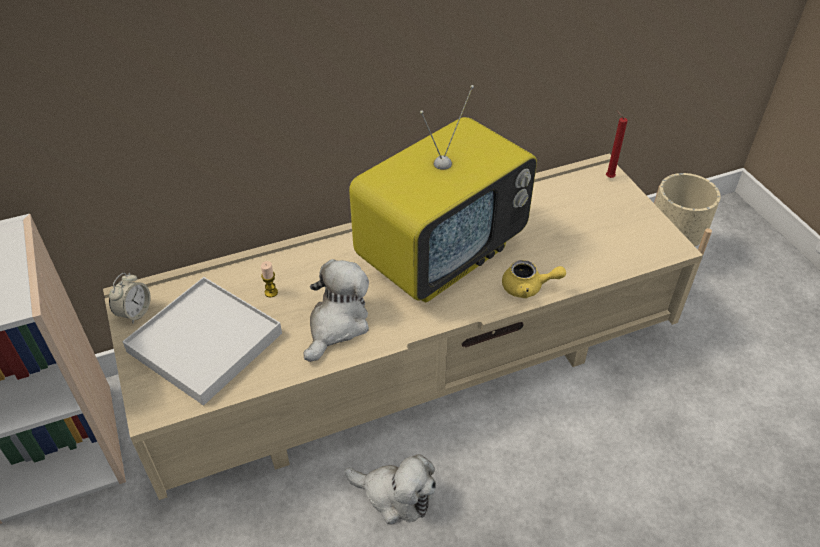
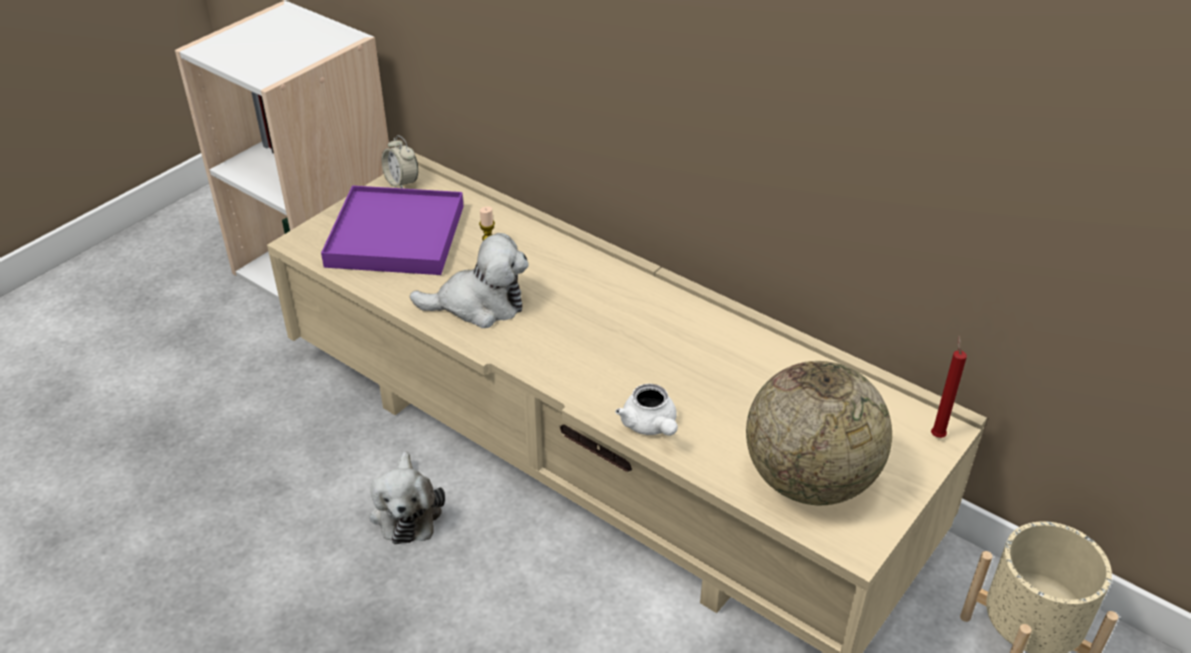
camera: 60 degrees right, 5 degrees down
alarm clock [109,273,151,323] -> alarm clock turned 60 degrees clockwise [381,135,418,188]
white tray [122,277,282,406] -> purple tray [321,186,464,275]
television [349,85,537,302] -> none
yellow teapot [502,260,566,298] -> white teapot [615,384,678,436]
none -> globe [746,361,892,505]

